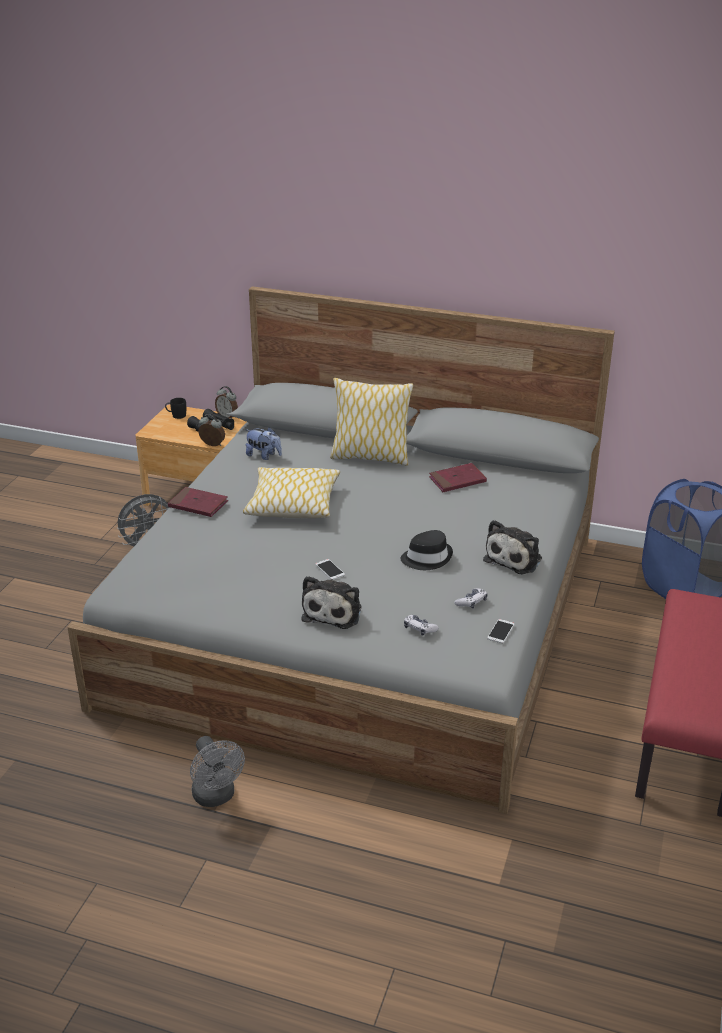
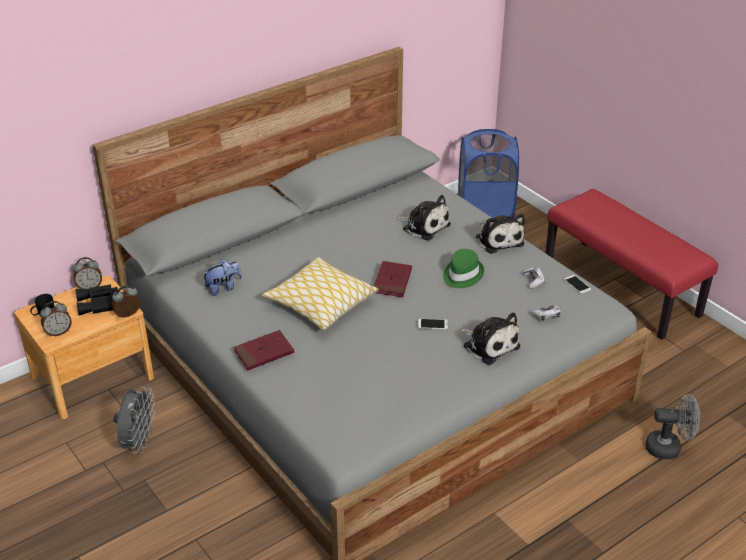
camera: 55 degrees left, 5 degrees up
grey fan [190,736,245,807] -> grey fan moved to [646,394,700,460]
pillow [330,378,413,466] -> none
black hat [400,530,453,570] -> green hat [443,249,484,288]
red book [429,463,487,492] -> red book moved to [374,261,412,297]
none -> alarm clock [40,301,72,337]
none -> plush toy [397,195,451,241]

